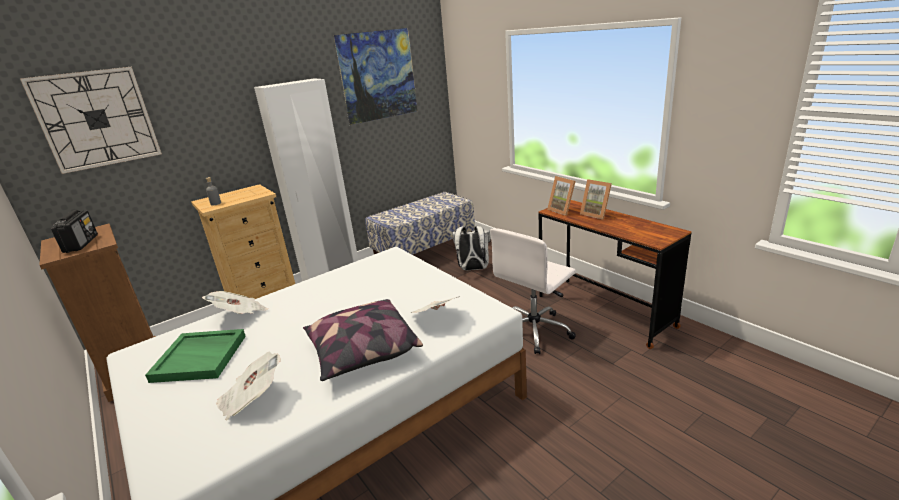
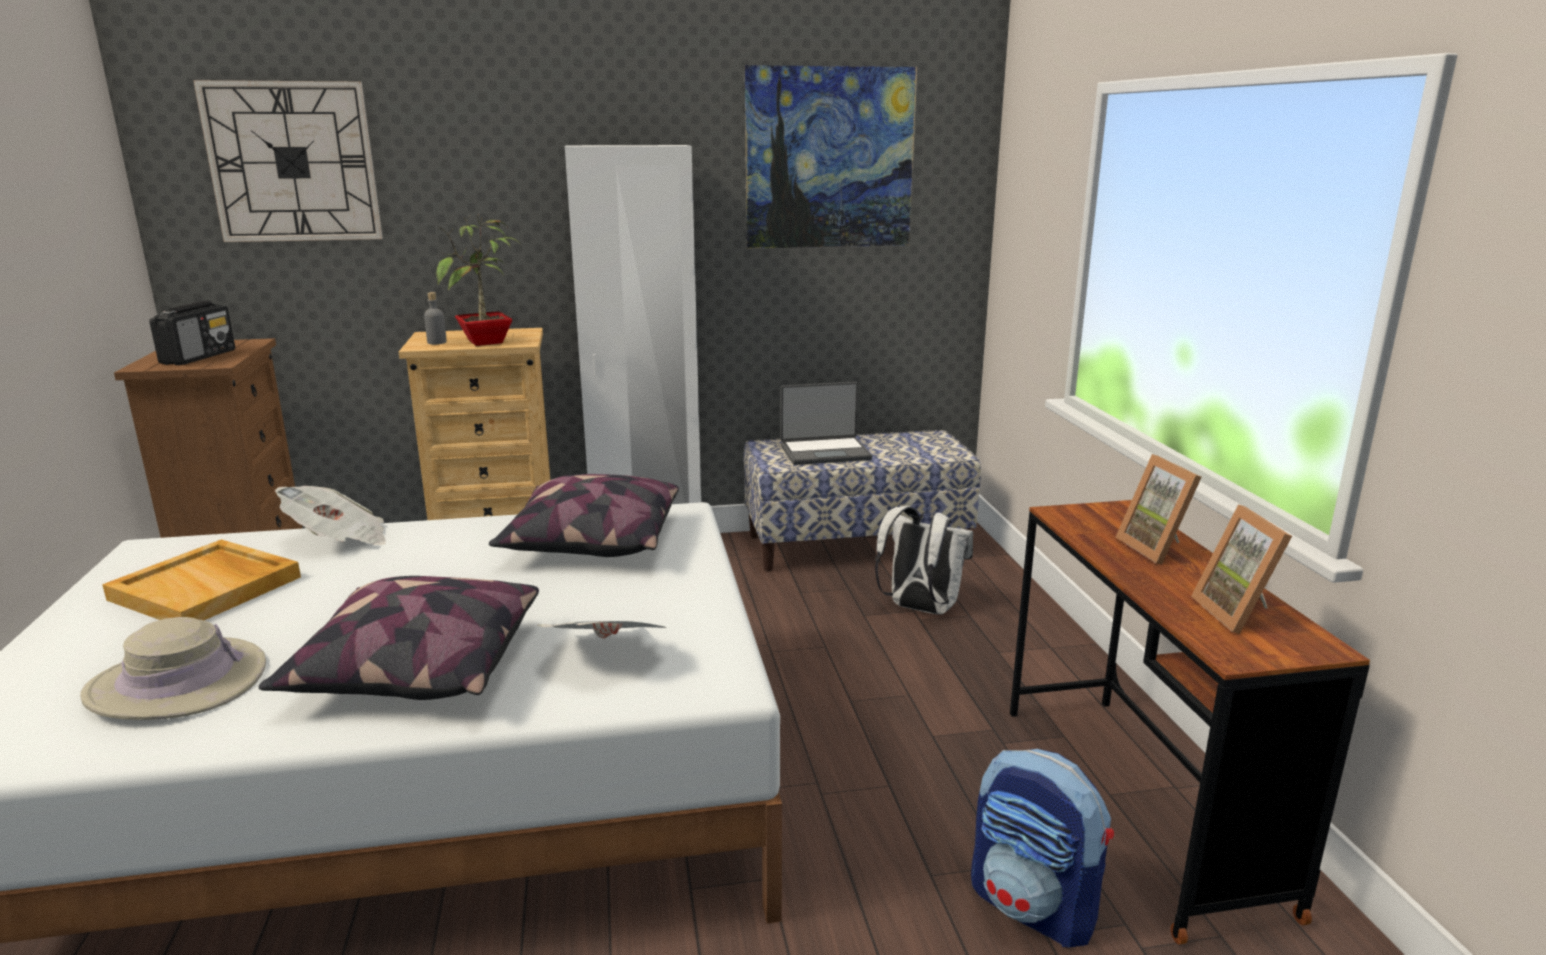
camera: 25 degrees right, 5 degrees down
green tray [145,329,246,383] -> beige tray [102,539,301,620]
newspaper [216,351,281,421] -> beige hat [80,617,266,720]
white office chair [490,229,576,354] -> none
picture frame [547,176,576,216] -> picture frame moved to [1191,504,1292,634]
none -> potted plant [436,215,521,346]
none -> pillow [489,474,679,557]
none -> laptop [781,382,872,465]
none -> backpack [971,749,1114,948]

